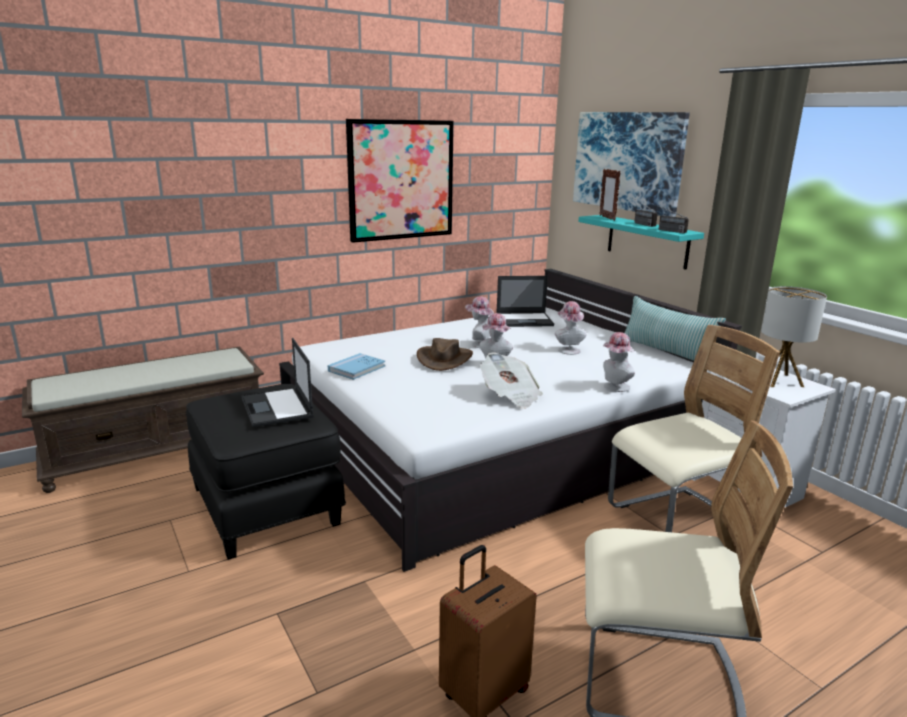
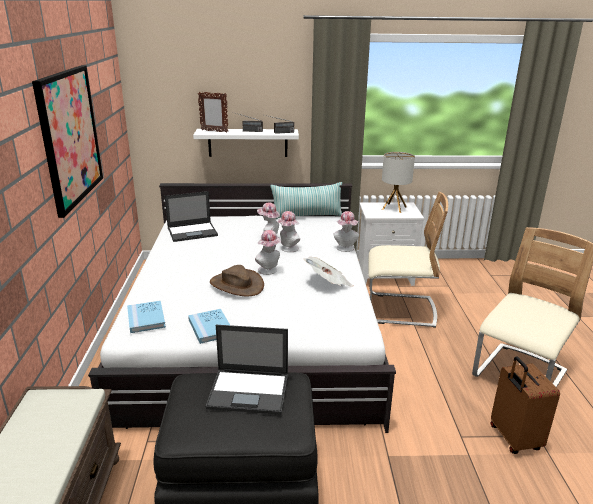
camera: 60 degrees left, 5 degrees up
hat [465,296,494,348] -> hat moved to [277,211,300,252]
laptop [497,276,554,327] -> laptop turned 45 degrees clockwise [165,191,218,242]
picture [573,112,690,217] -> none
turquoise shelf [578,215,704,270] -> white shelf [193,129,299,157]
beige chair [608,325,780,532] -> beige chair turned 90 degrees clockwise [368,192,448,328]
none -> blue book [127,301,166,333]

